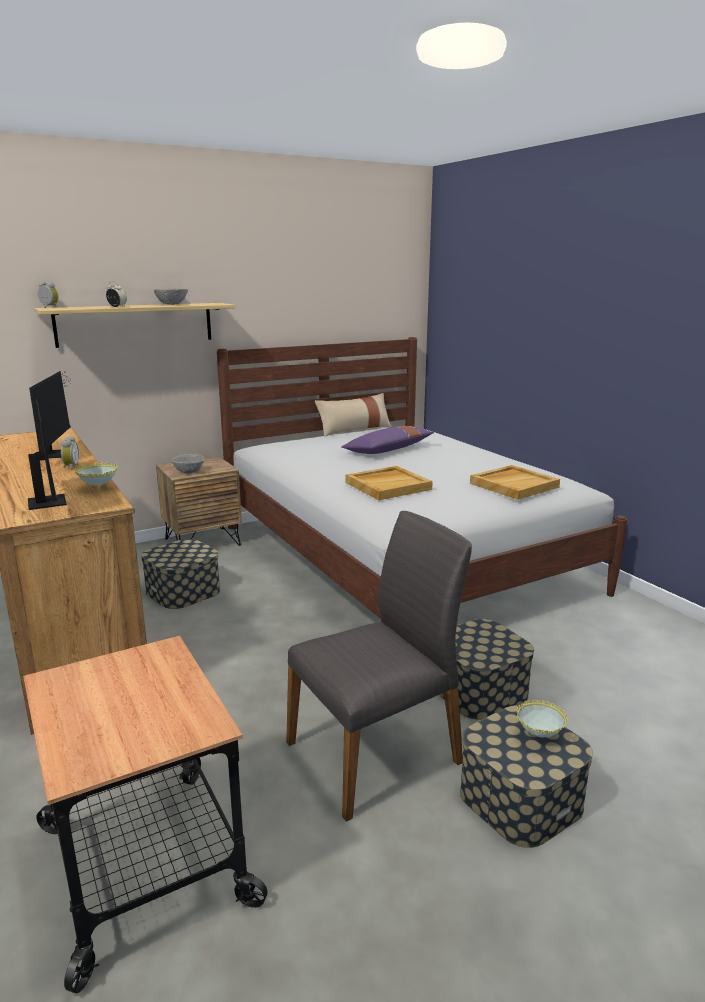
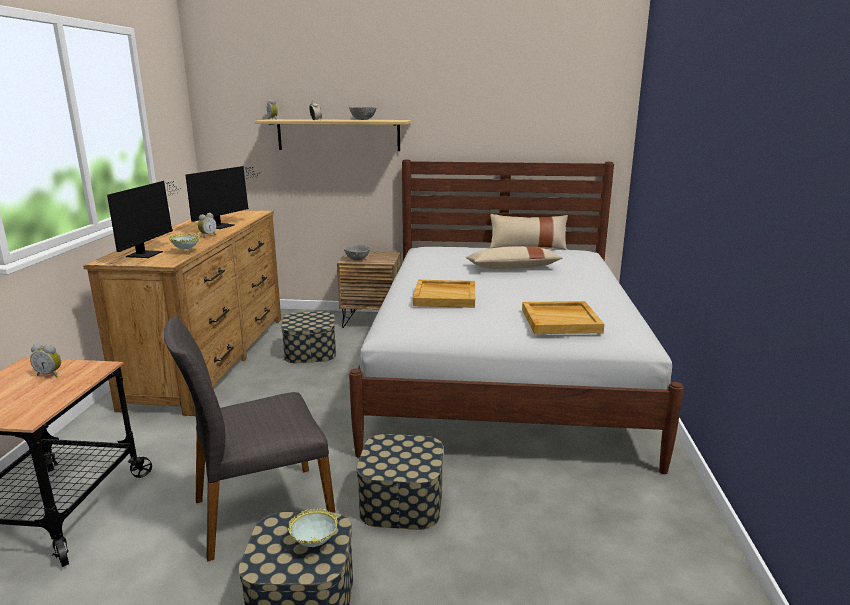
camera: 35 degrees right, 0 degrees up
grey chair [286,511,472,821] -> grey chair turned 150 degrees clockwise [164,316,335,562]
purple pillow [342,426,434,454] -> beige pillow [465,246,563,269]
none -> alarm clock [30,344,61,377]

